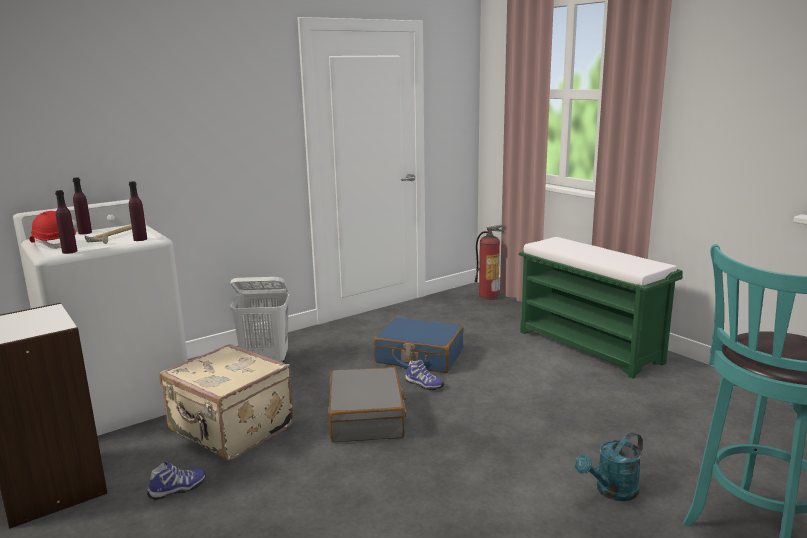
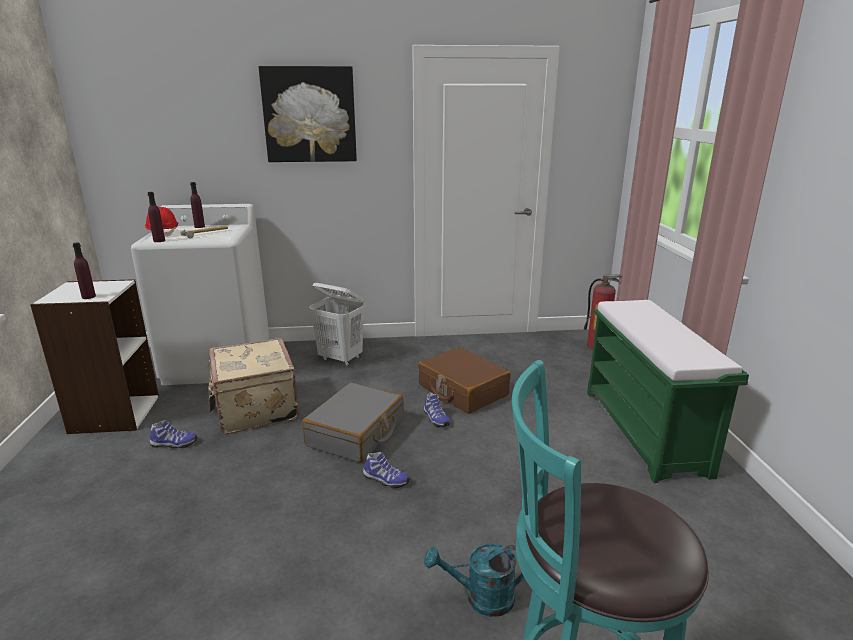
camera: 30 degrees right, 5 degrees up
purple bottle [129,181,147,241] -> purple bottle moved to [73,243,96,299]
blue suitcase [373,317,463,373] -> brown suitcase [418,347,511,414]
none -> picture [259,66,357,162]
none -> shoe [363,452,410,488]

